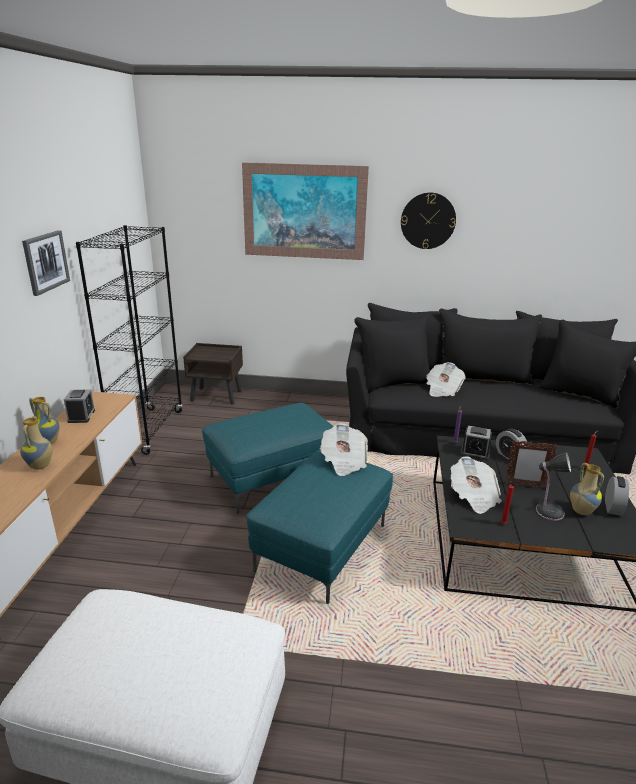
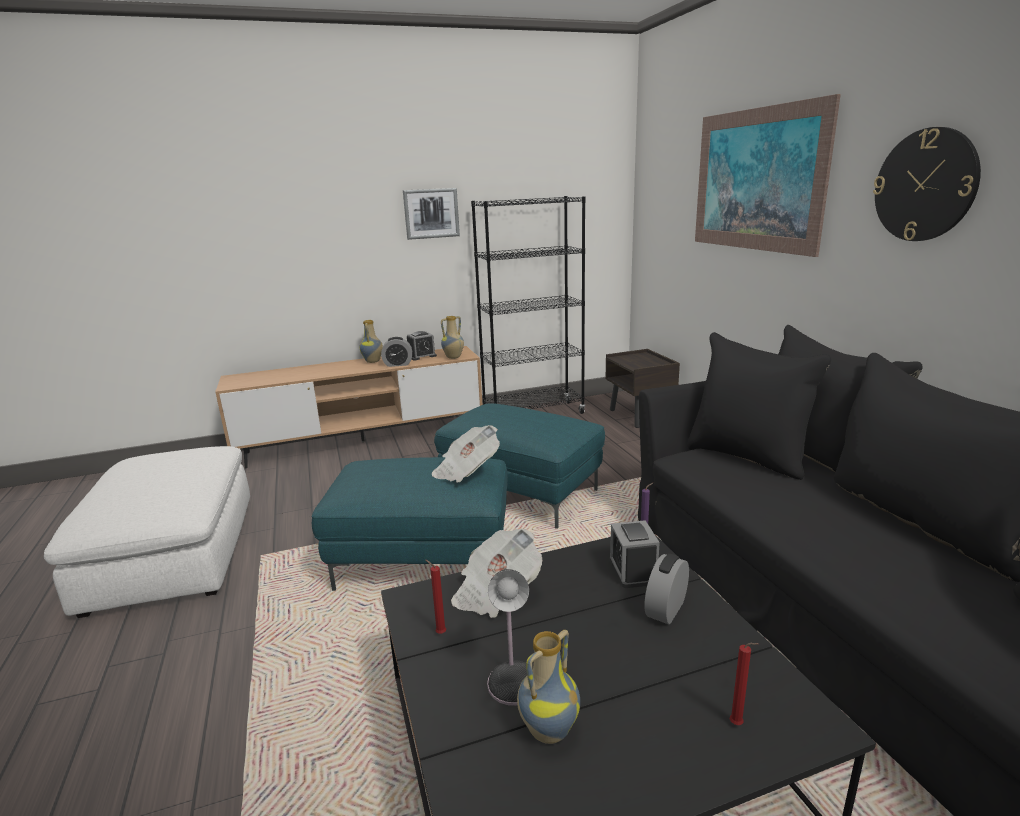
camera: 65 degrees right, 5 degrees down
vase [20,416,53,470] -> vase moved to [441,316,464,359]
newspaper [426,362,466,397] -> none
picture frame [505,440,558,489] -> none
alarm clock [605,476,629,516] -> alarm clock moved to [381,337,412,367]

